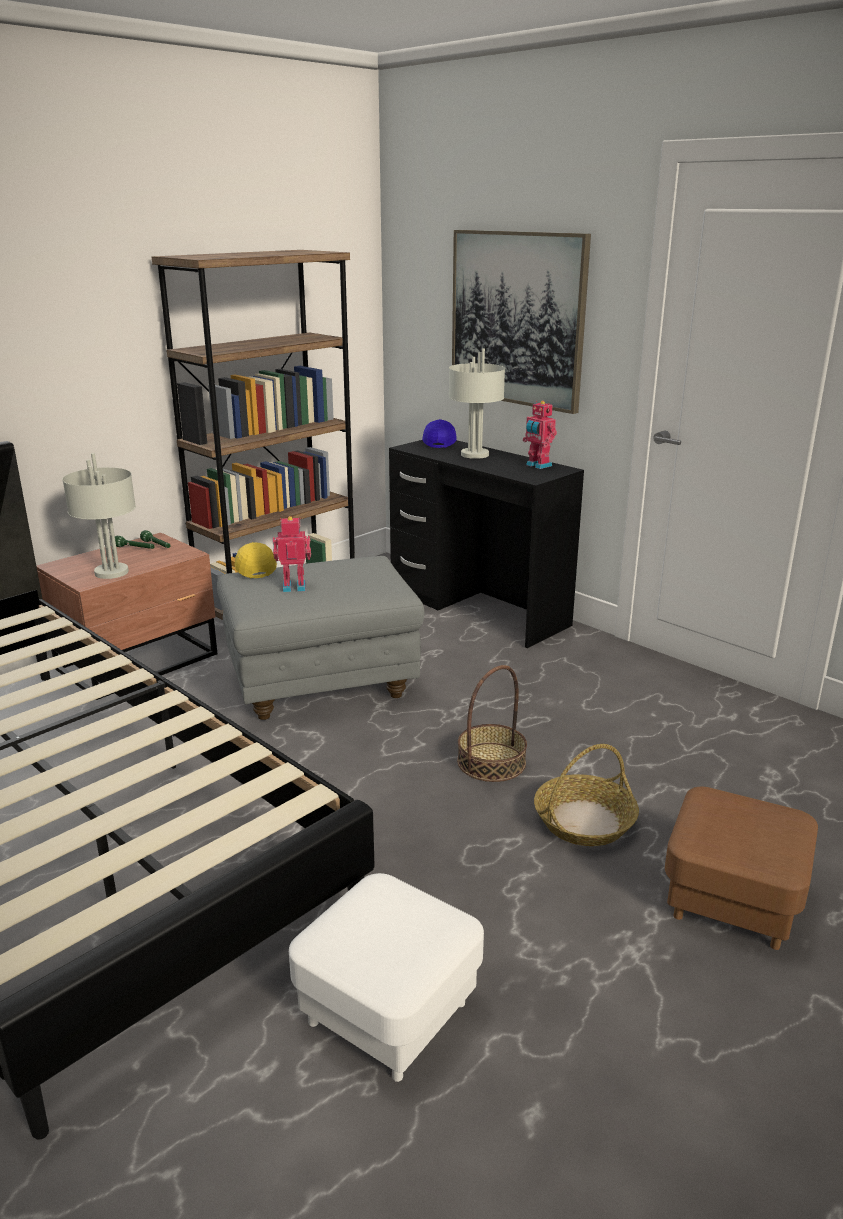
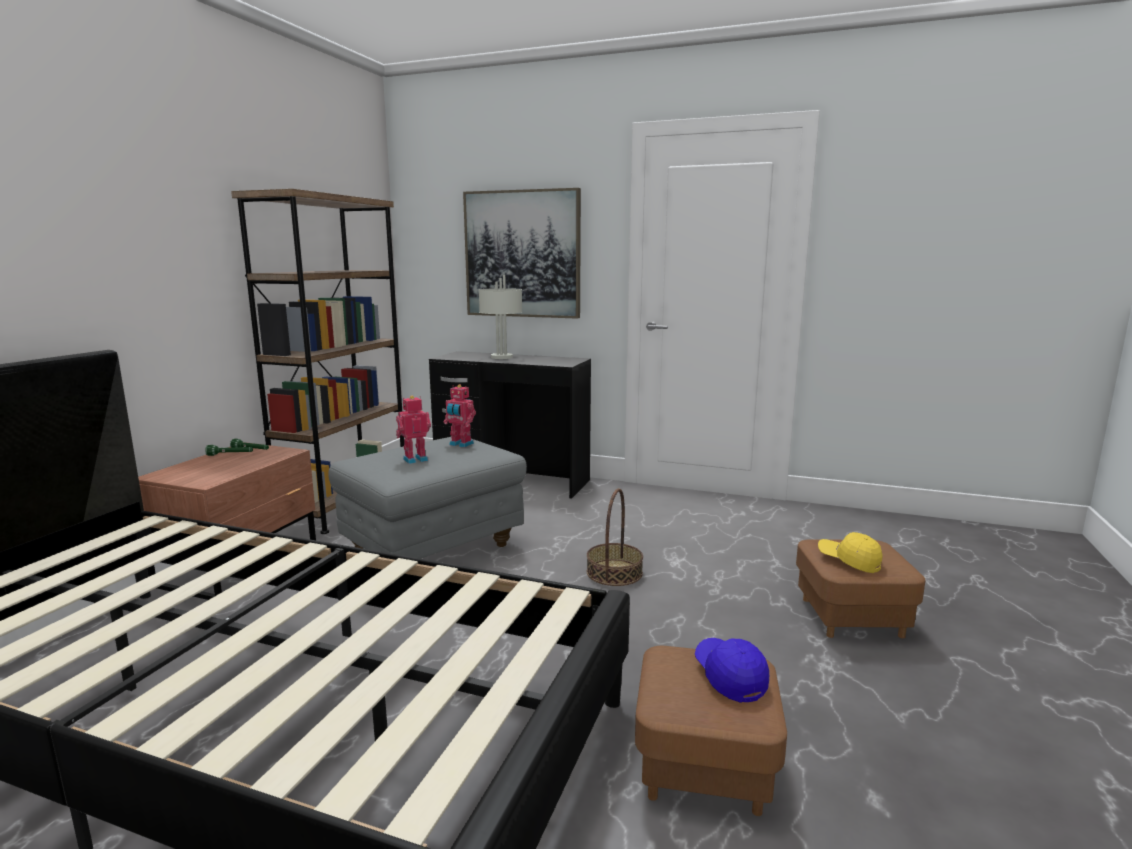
camera: 25 degrees left, 10 degrees down
grey table lamp [62,453,136,579] -> none
yellow cap [235,542,277,579] -> yellow cap moved to [818,532,883,573]
white ottoman [289,873,484,1082] -> brown ottoman [635,646,787,816]
blue cap [422,419,457,448] -> blue cap moved to [695,638,769,703]
toy robot [523,401,557,469] -> toy robot moved to [444,385,476,448]
basket [534,744,639,846] -> none

